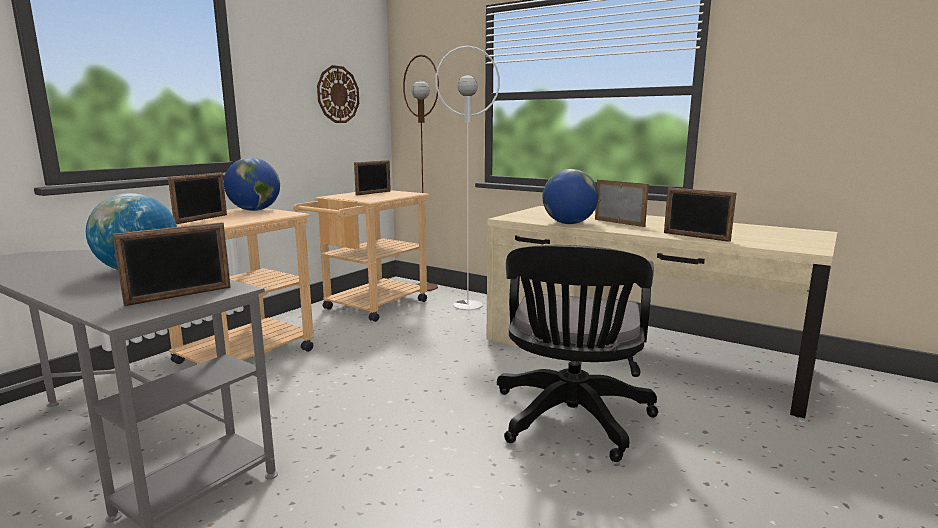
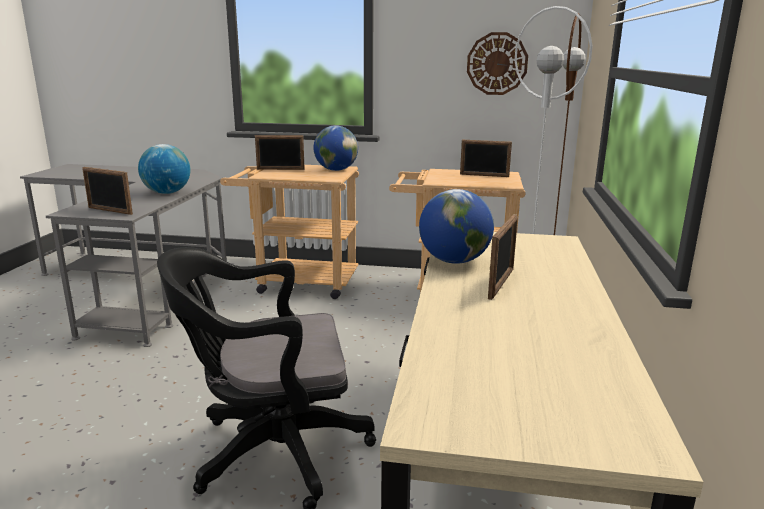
camera: 65 degrees right, 5 degrees up
picture frame [664,187,736,242] -> none

